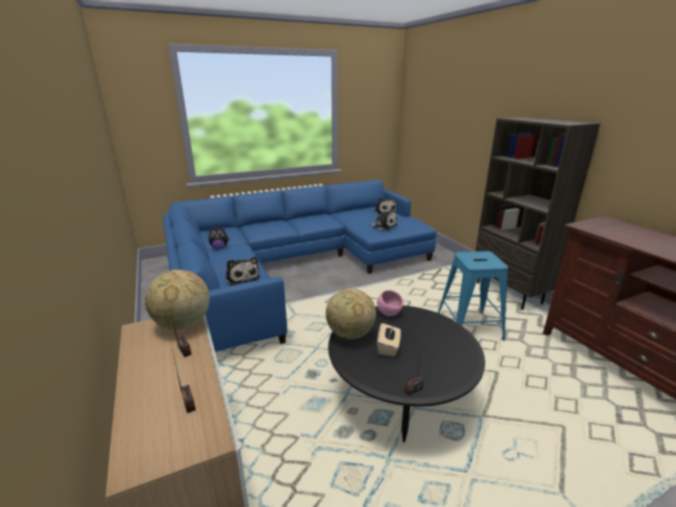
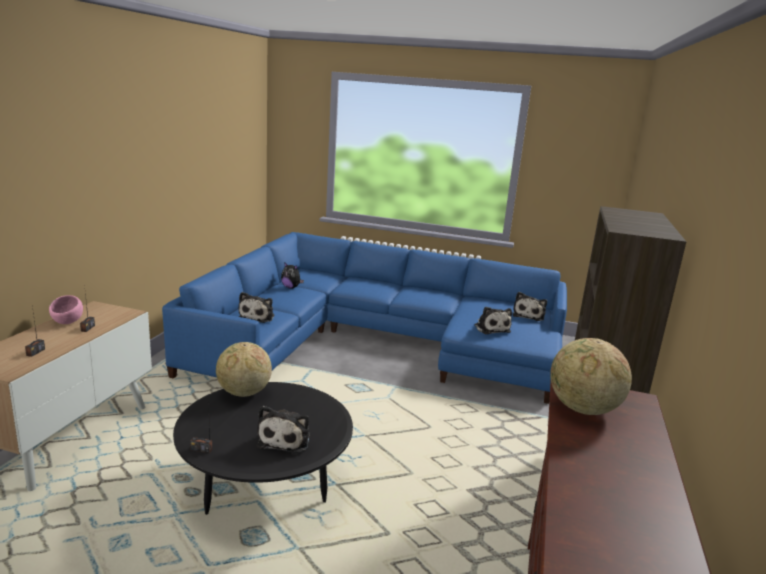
camera: 40 degrees right, 5 degrees down
globe [145,270,210,329] -> globe moved to [550,338,632,415]
pink bowl [377,290,403,316] -> pink bowl moved to [49,295,83,324]
beige tissue box [377,323,401,356] -> none
blue stool [438,251,508,341] -> none
none -> plush toy [257,406,310,453]

